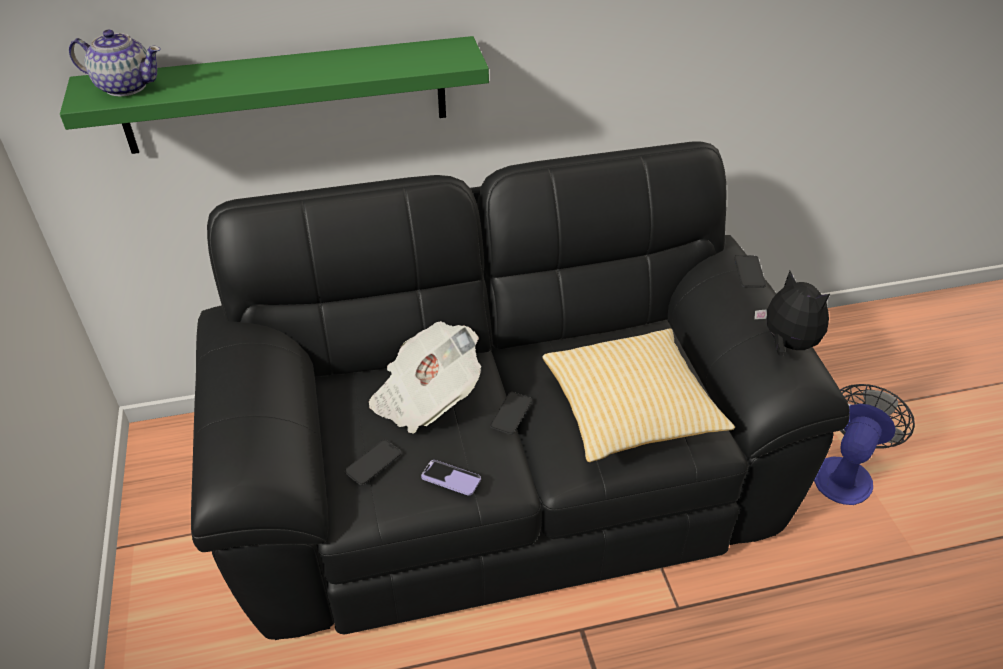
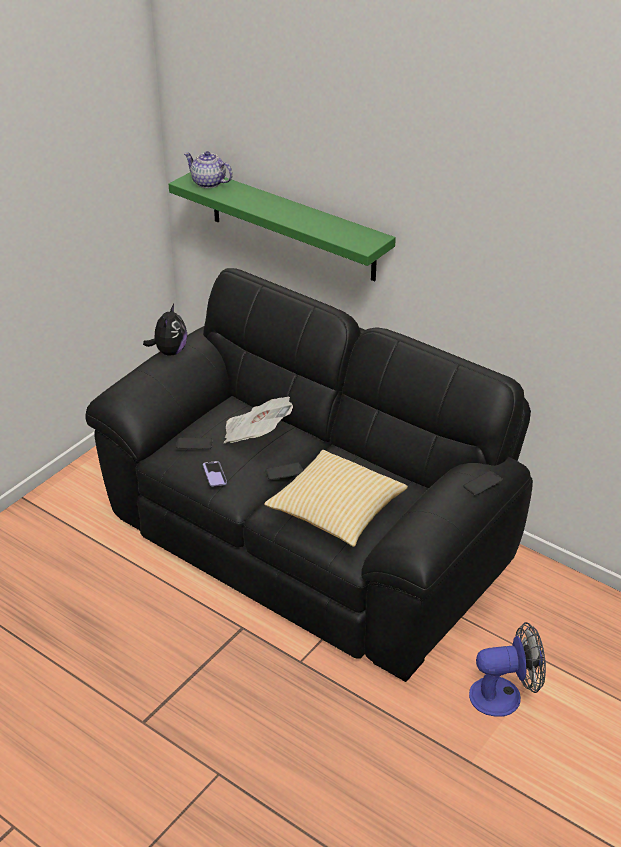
camera: 50 degrees right, 5 degrees down
teapot [69,30,161,96] -> teapot turned 150 degrees clockwise [184,151,233,188]
plush toy [754,271,830,356] -> plush toy moved to [143,304,187,355]

